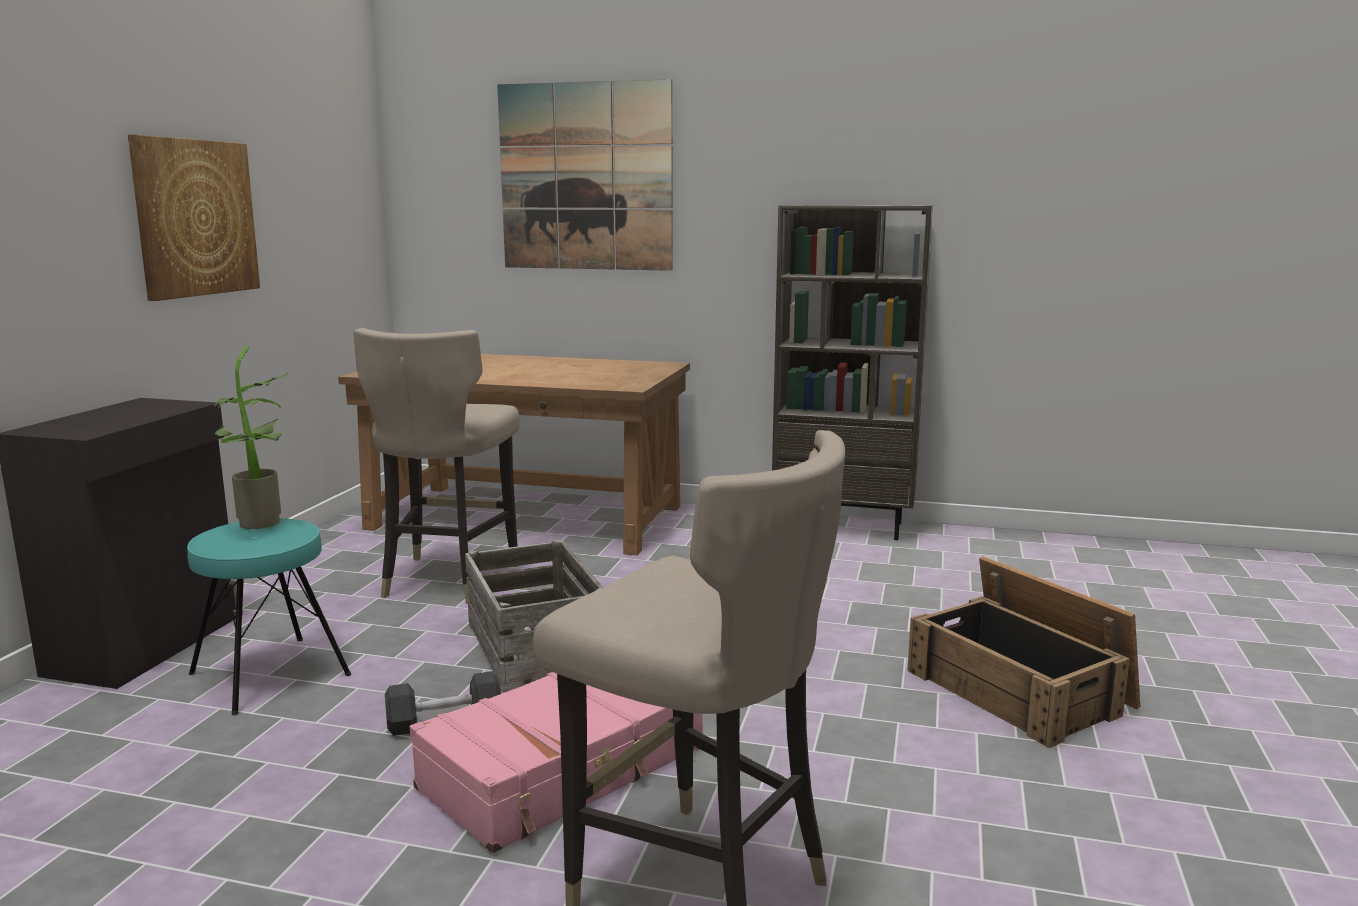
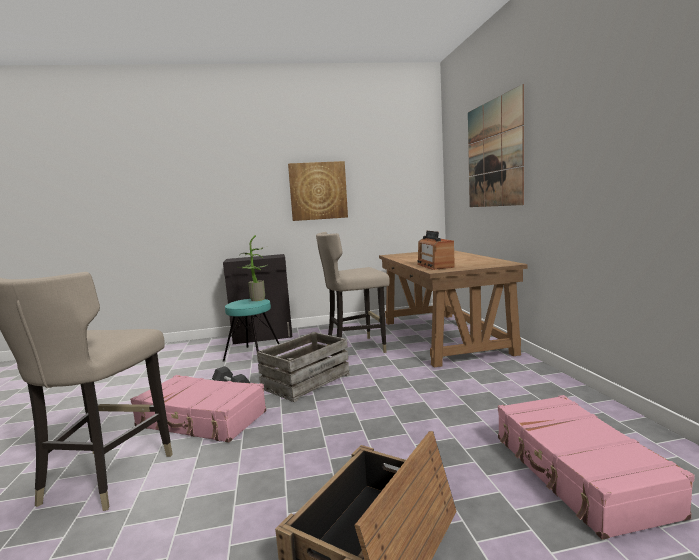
camera: 65 degrees right, 5 degrees down
brown bookcase [772,204,933,540] -> none
none -> radio [417,231,455,270]
none -> pink suitcase [498,395,695,540]

